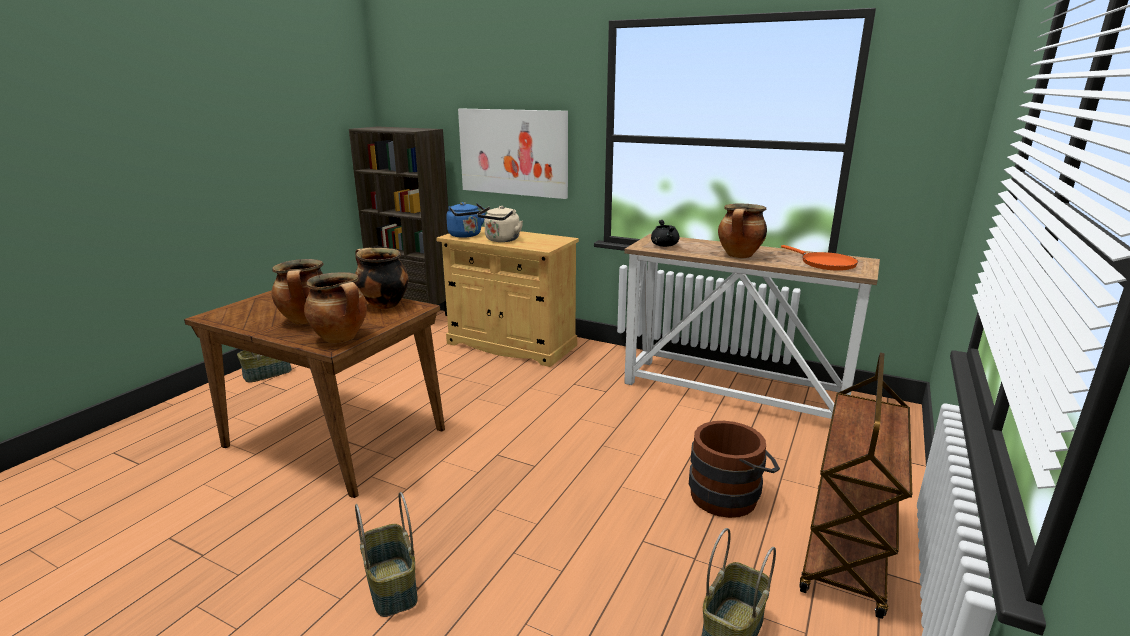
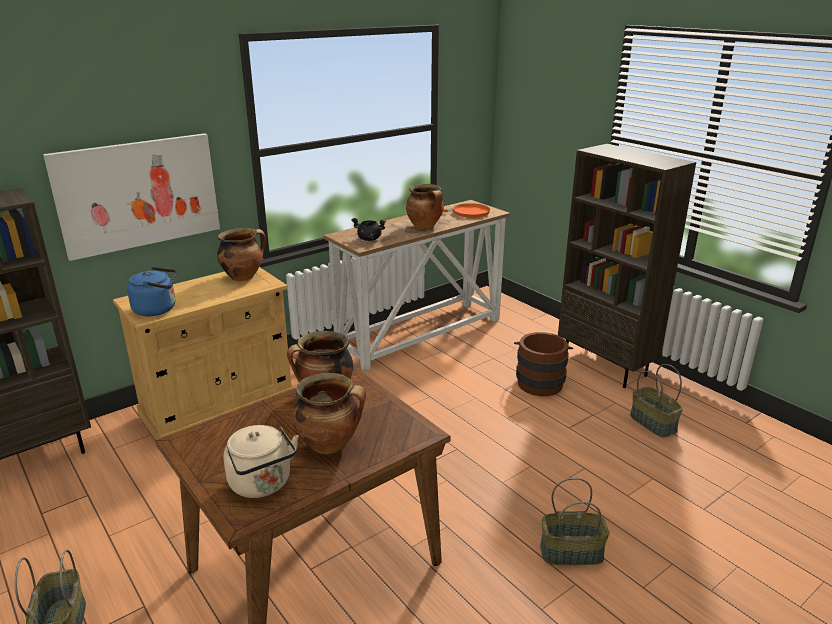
camera: 65 degrees left, 5 degrees up
cooking pot [304,272,367,343] -> cooking pot moved to [217,228,266,281]
beige kettle [477,206,523,242] -> beige kettle moved to [223,425,299,498]
brown cart [799,352,912,619] -> brown bookcase [558,144,696,388]

